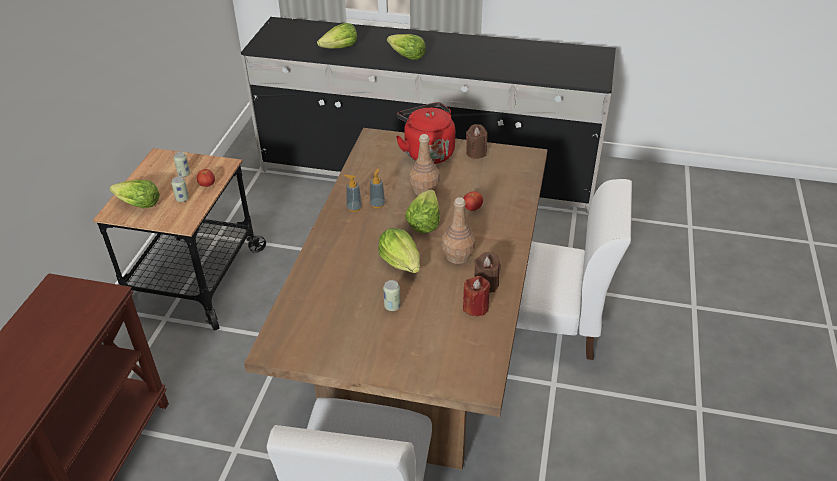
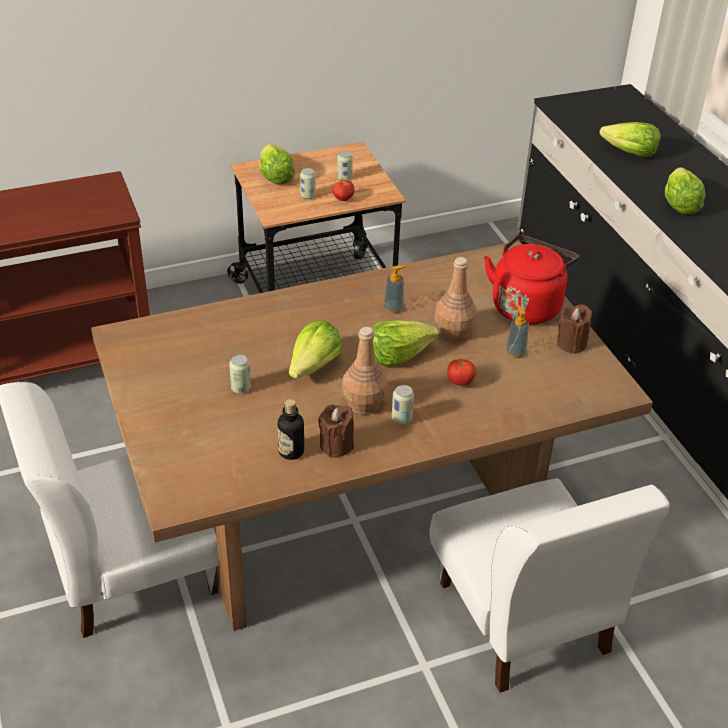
camera: 55 degrees right, 0 degrees up
soap dispenser [344,175,362,212] -> soap dispenser moved to [506,305,529,358]
red candle [463,276,490,316] -> bottle [278,399,304,460]
none -> can [392,385,414,424]

